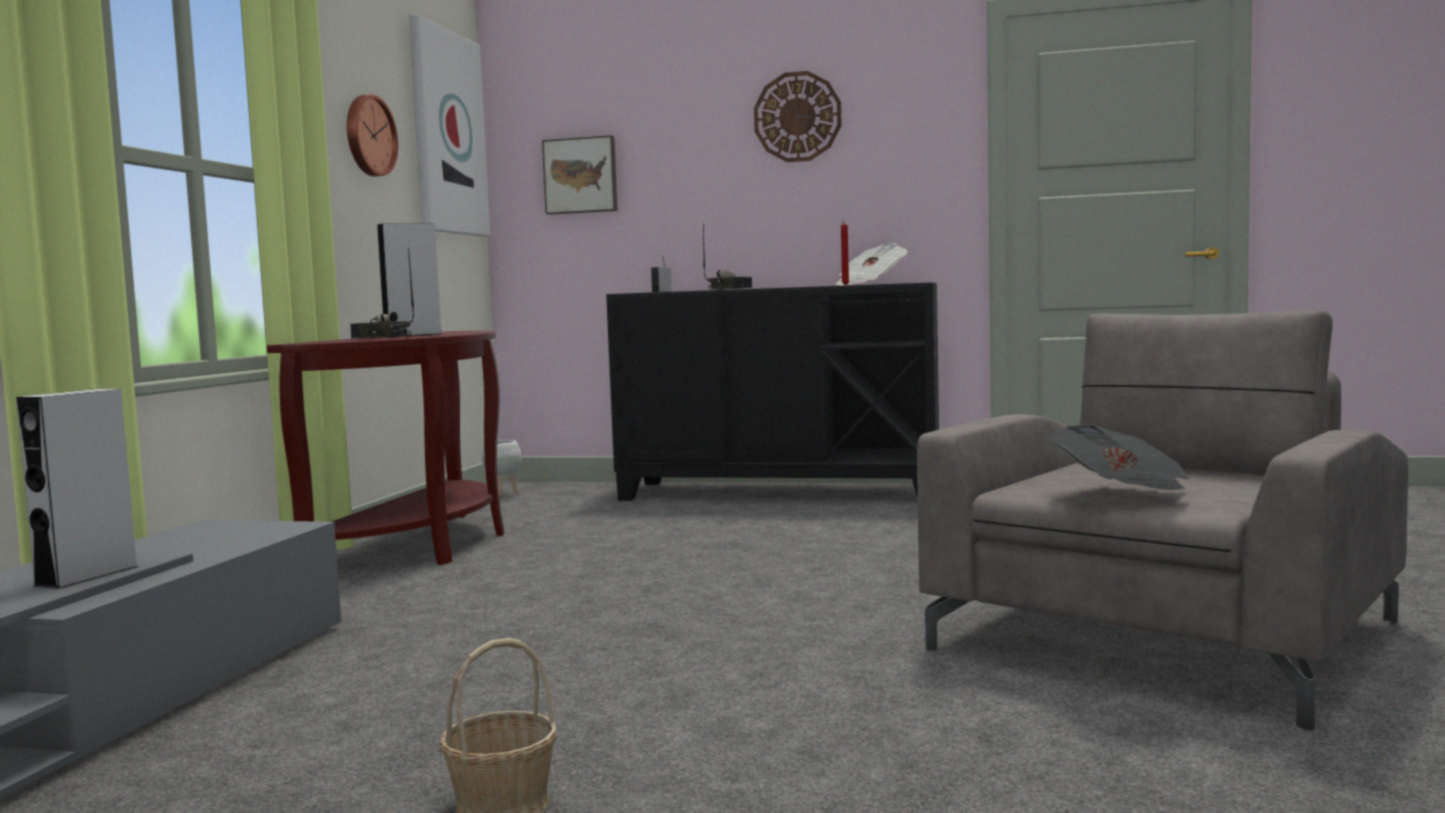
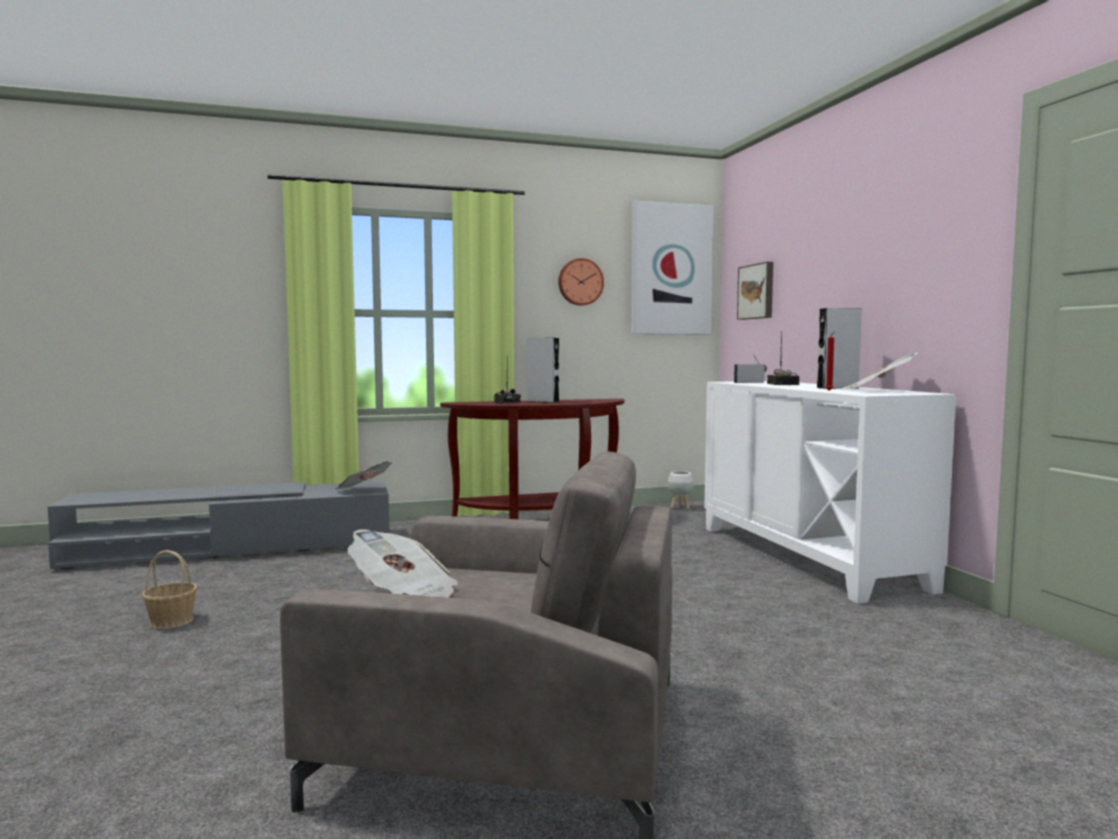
camera: 60 degrees right, 0 degrees up
grey speaker [16,389,138,589] -> grey speaker moved to [817,308,862,389]
black cabinet [606,282,939,501] -> white cabinet [704,381,956,604]
wall clock [754,71,842,162] -> none
none -> newspaper [336,461,392,489]

